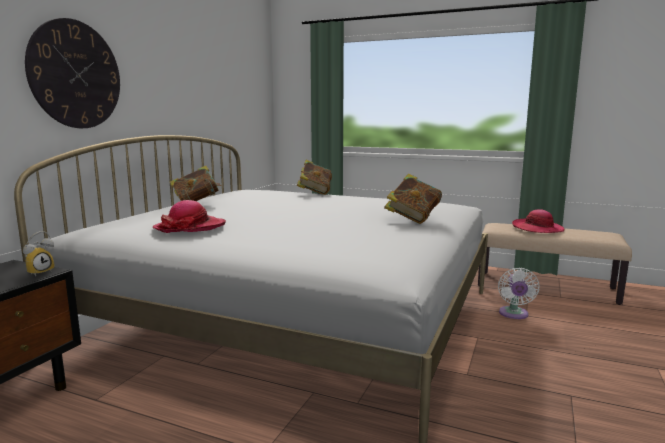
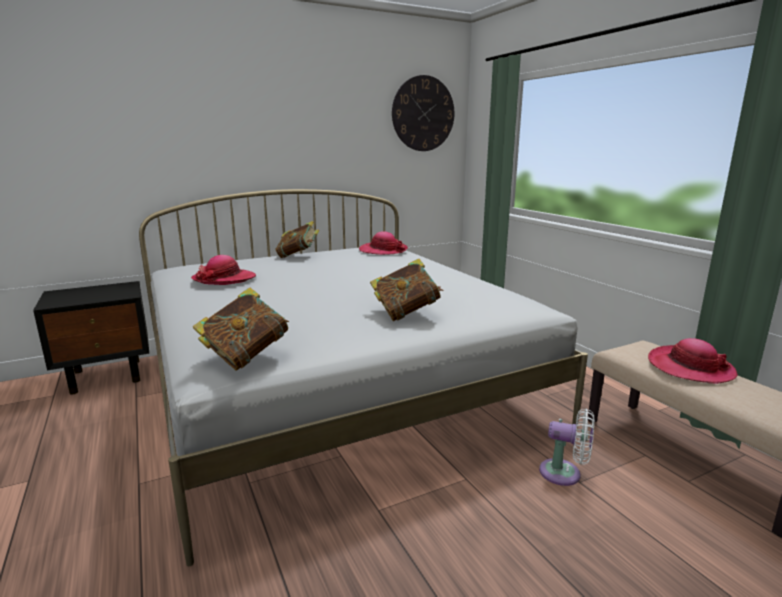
camera: 40 degrees right, 5 degrees up
alarm clock [23,231,55,276] -> none
wall clock [25,18,120,128] -> wall clock moved to [392,75,454,151]
book [297,160,332,195] -> book moved to [193,287,289,371]
white fan [498,268,539,319] -> white fan turned 120 degrees counterclockwise [539,409,595,486]
none -> hat [359,231,408,255]

